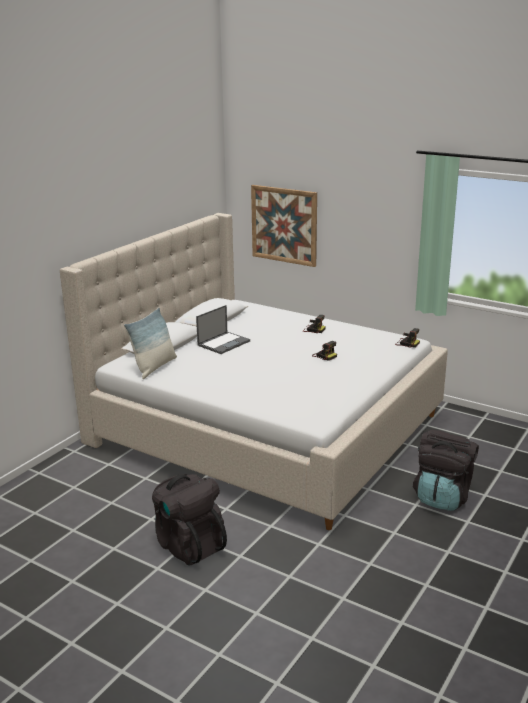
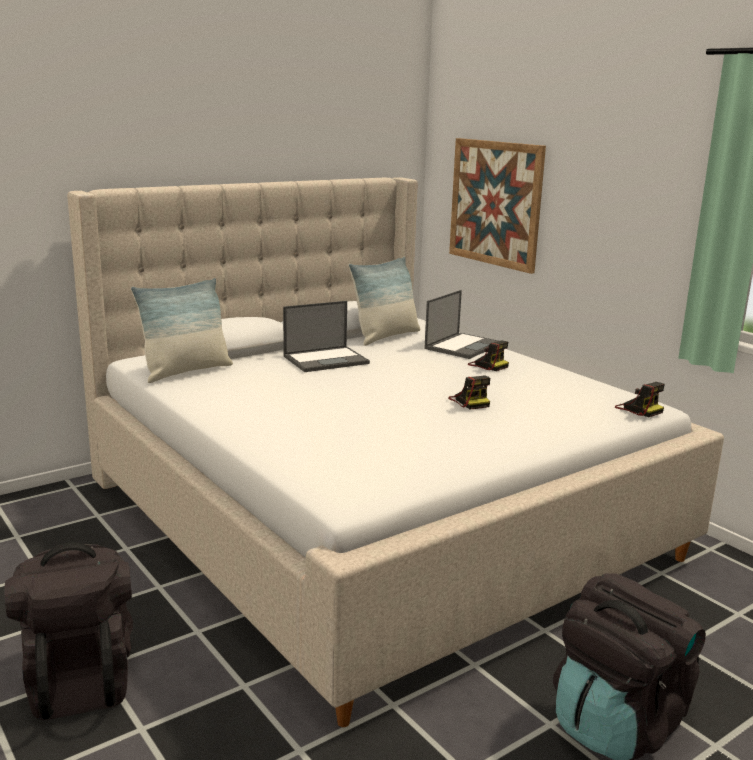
camera: 20 degrees right, 5 degrees down
none -> pillow [348,256,420,346]
none -> laptop [424,290,498,359]

